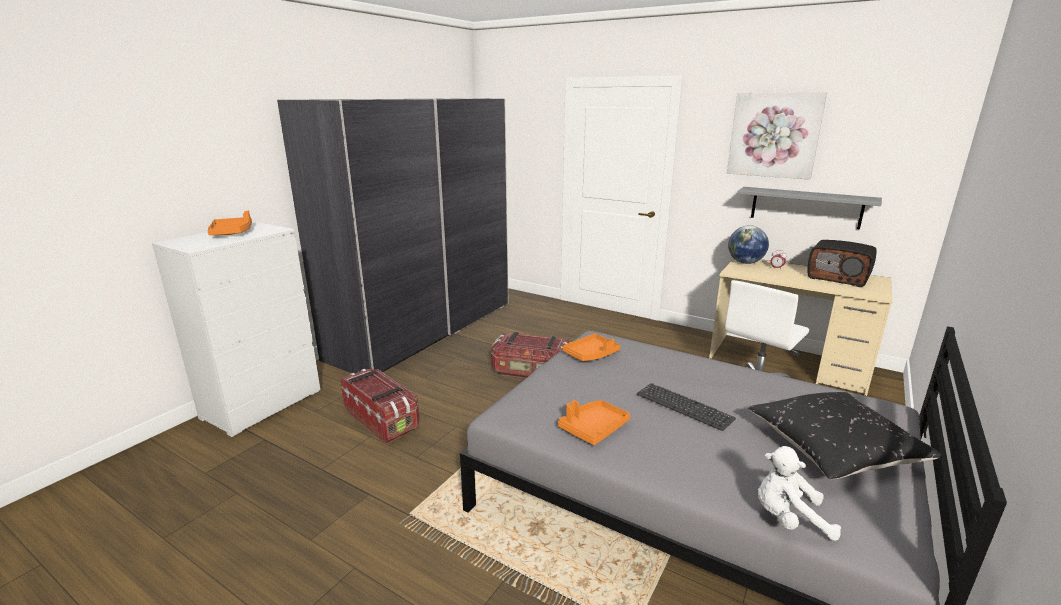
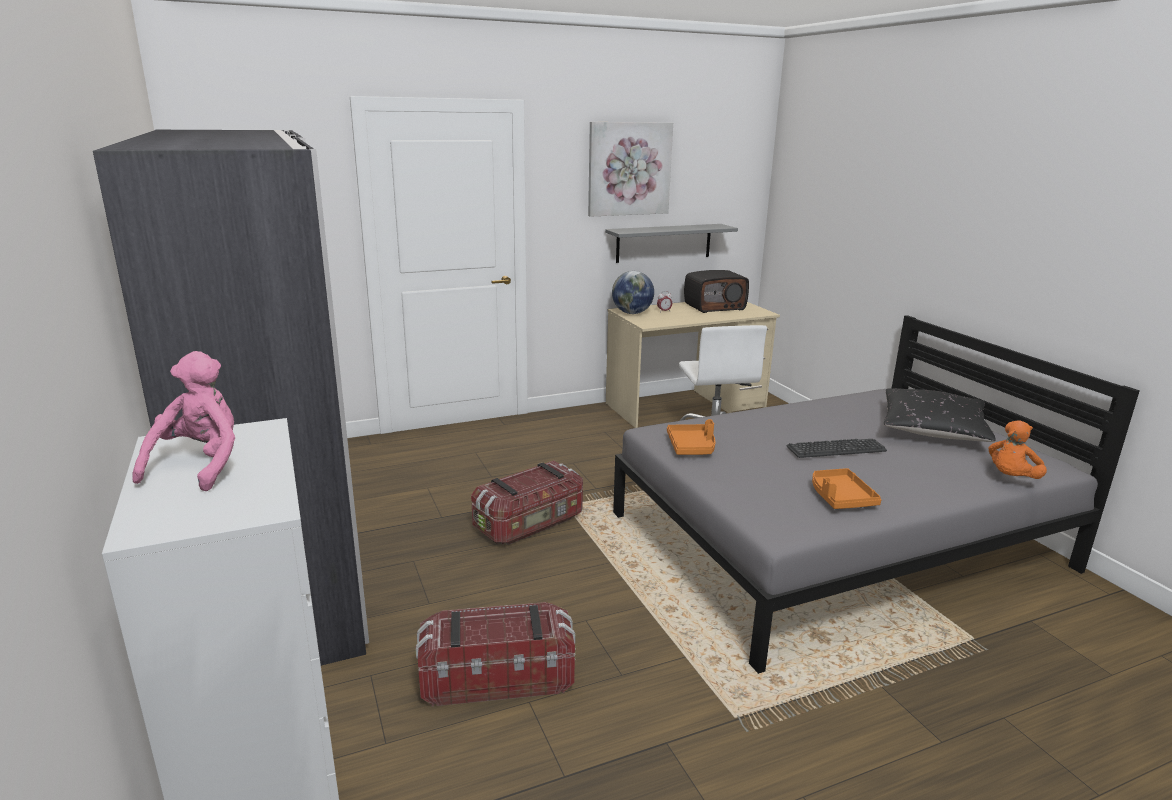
camera: 55 degrees left, 0 degrees up
orange tray [208,211,252,235] -> pink plush toy [132,351,235,491]
white plush toy [758,446,841,541] -> orange plush toy [988,421,1047,479]

